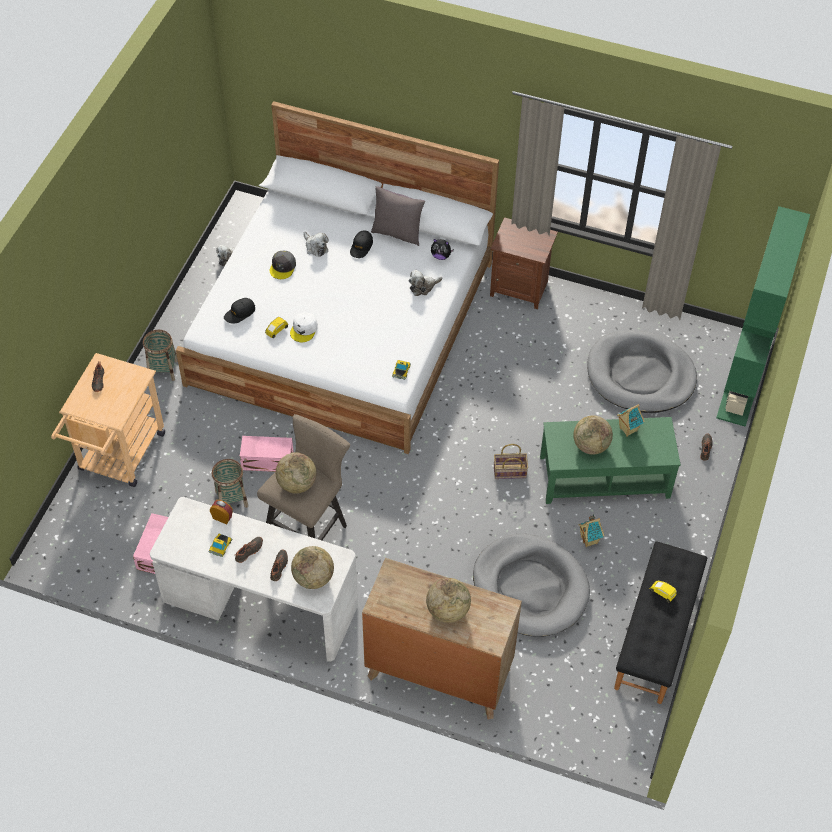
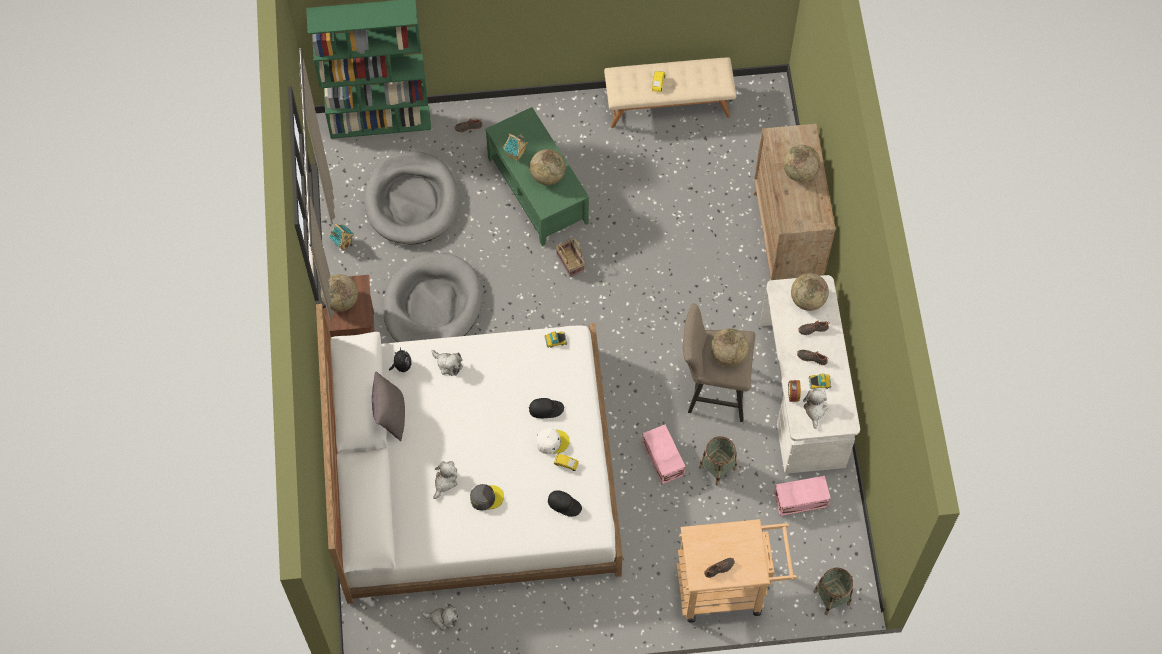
camera: 115 degrees left, 10 degrees up
basket [143,330,178,381] -> basket moved to [813,568,853,615]
black cap [350,230,373,258] -> black cap moved to [529,398,564,418]
grey dog bed [473,534,590,637] -> grey dog bed moved to [383,253,483,342]
toy house [578,514,604,547] -> toy house moved to [329,223,354,251]
black bench [614,541,707,704] -> beige bench [604,57,736,128]
none -> globe [321,274,358,312]
none -> plush toy [803,388,827,429]

